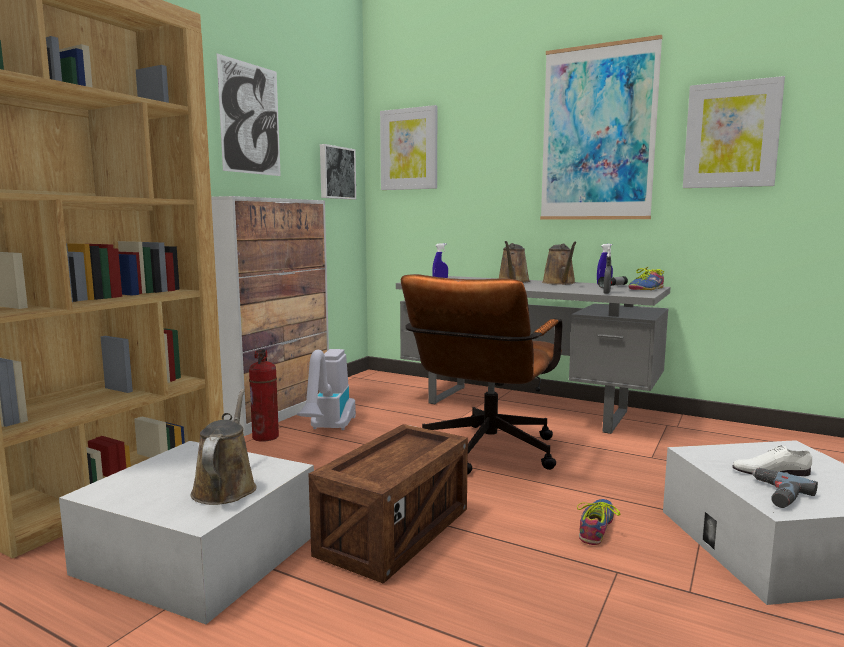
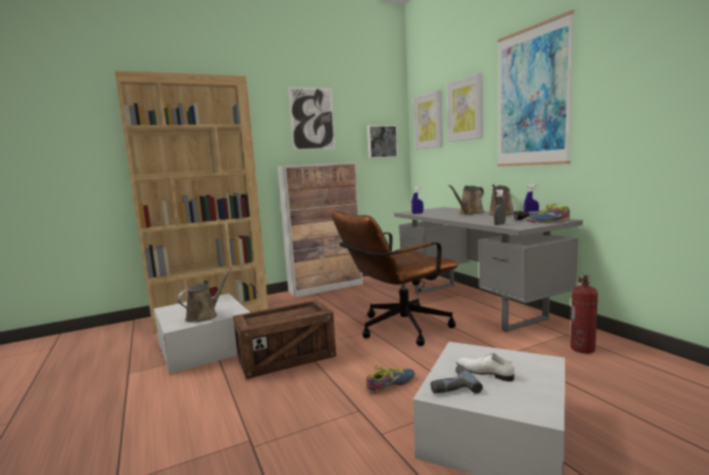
camera: 35 degrees right, 0 degrees up
fire extinguisher [249,349,279,442] -> fire extinguisher moved to [570,275,598,354]
vacuum cleaner [297,349,356,430] -> none
picture [683,76,785,188] -> picture moved to [447,72,483,142]

